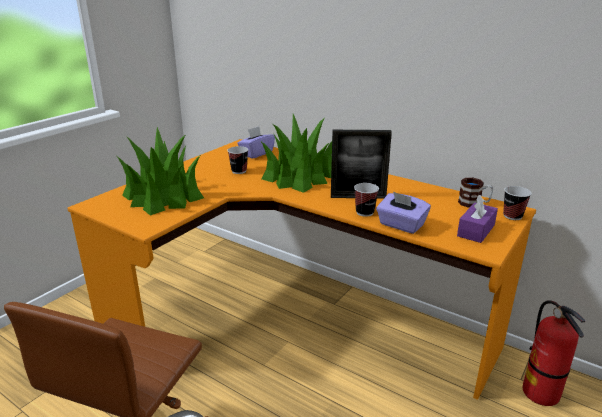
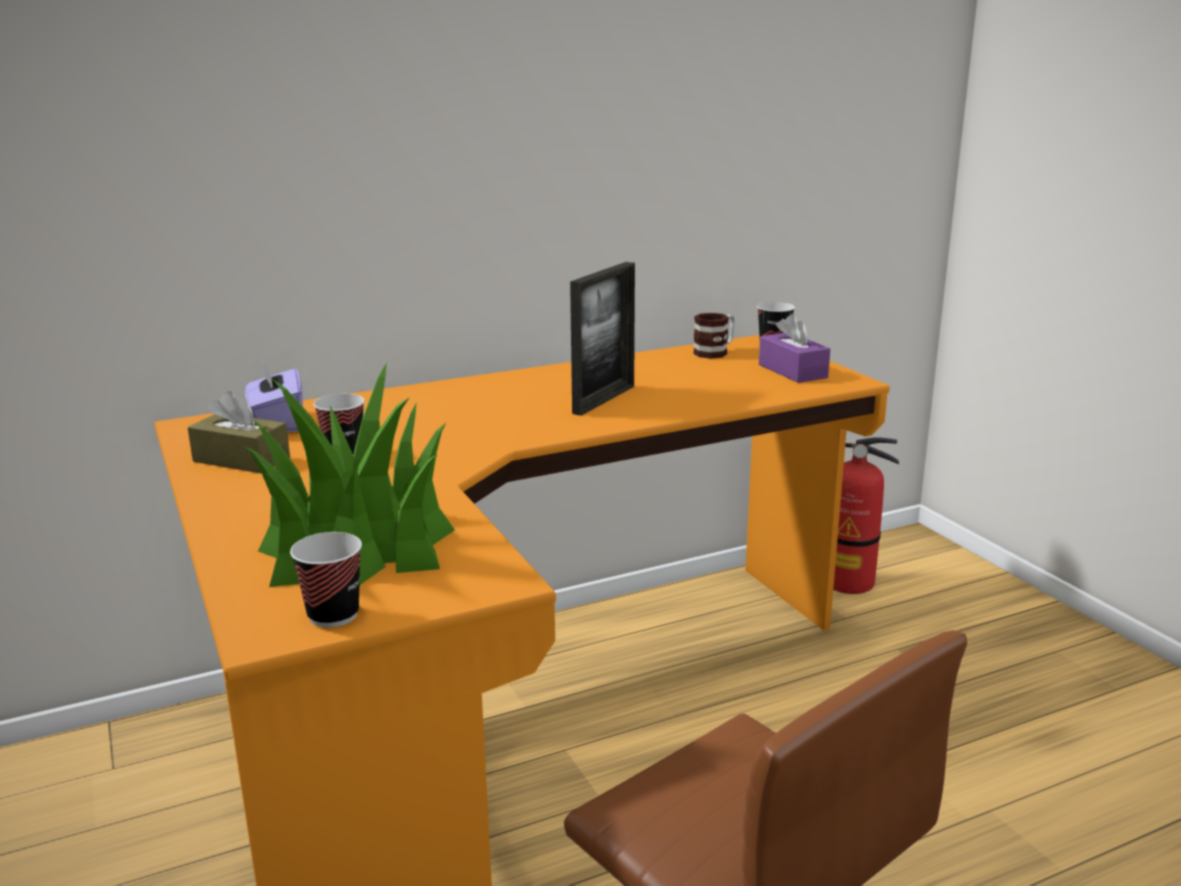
camera: 60 degrees left, 5 degrees down
potted plant [260,114,332,193] -> none
cup [354,183,379,217] -> cup moved to [290,532,362,628]
purple tissue box [376,192,431,234] -> none
none -> brown tissue box [188,391,290,474]

